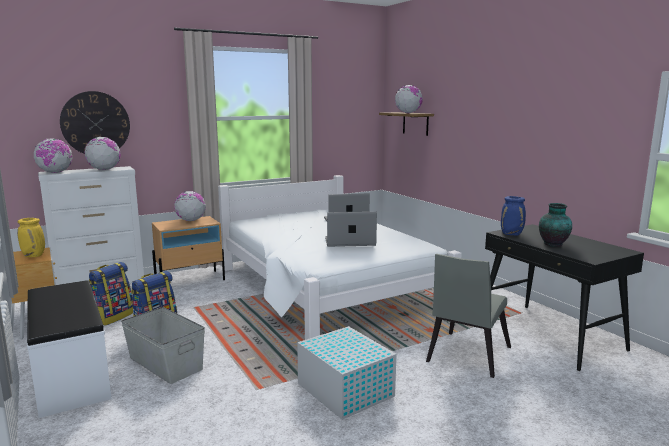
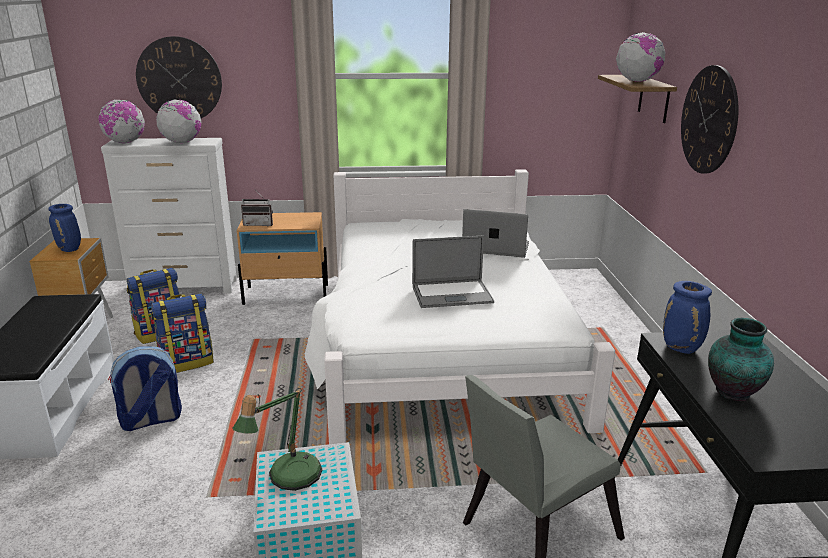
camera: 25 degrees right, 10 degrees up
yellow vase [17,218,45,257] -> blue vase [48,204,81,252]
grey storage box [121,307,205,384] -> backpack [108,346,182,431]
globe [174,191,206,221] -> none
laptop [325,212,377,247] -> laptop turned 150 degrees clockwise [412,236,494,308]
none -> table lamp [232,388,322,491]
none -> radio [241,191,273,226]
none -> wall clock [681,65,739,174]

